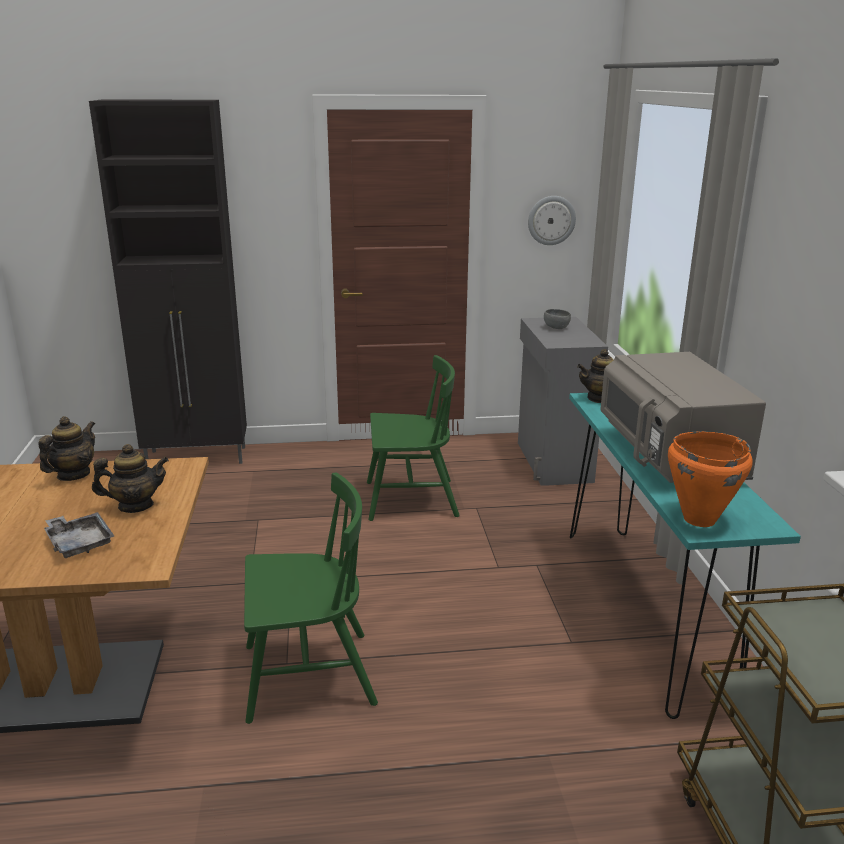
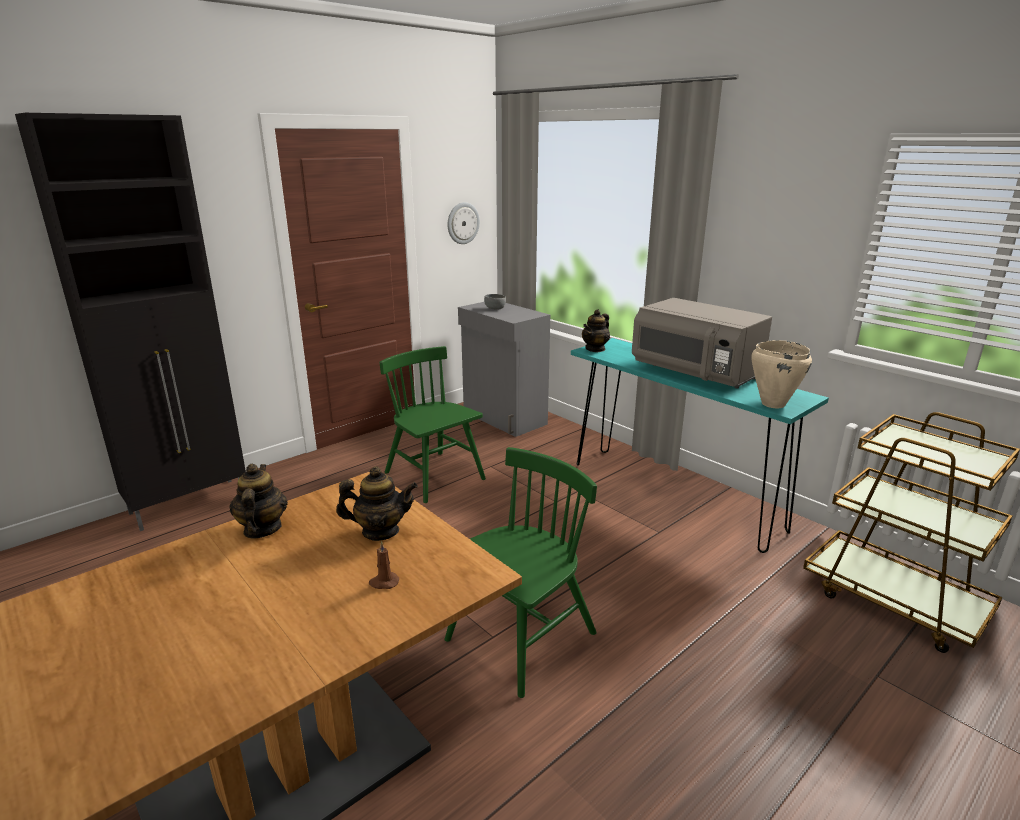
camera: 35 degrees left, 0 degrees up
grey tray [44,512,114,558] -> brown candle [369,541,399,589]
teapot [92,444,169,513] -> teapot turned 45 degrees clockwise [336,466,418,541]
green chair [367,355,460,521] -> green chair turned 90 degrees counterclockwise [380,346,486,503]
orange cooking pot [668,431,753,527] -> beige cooking pot [751,340,812,408]

